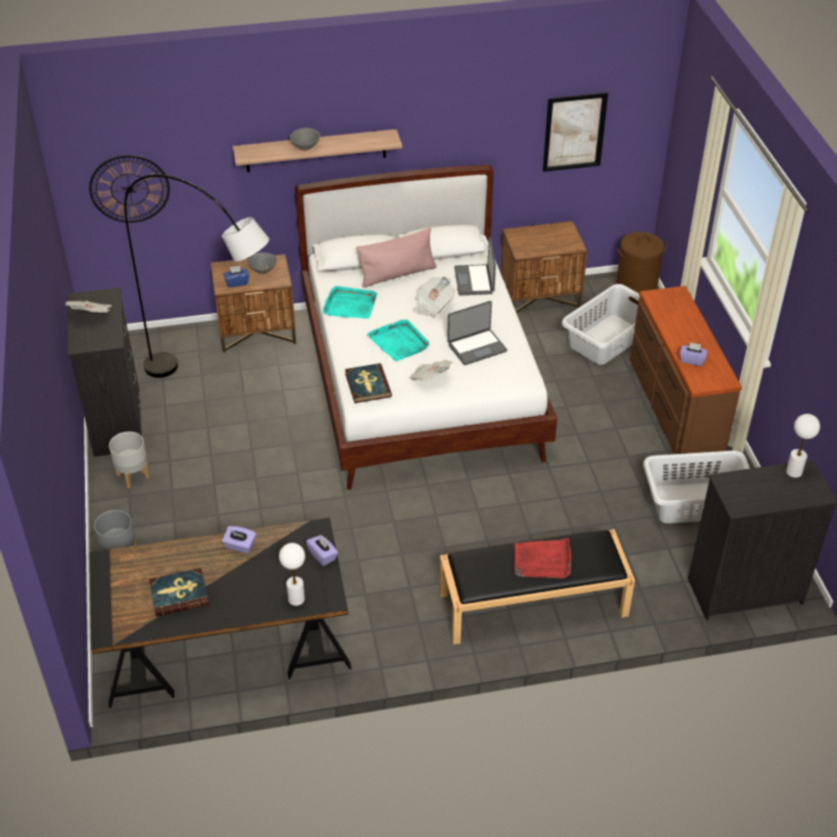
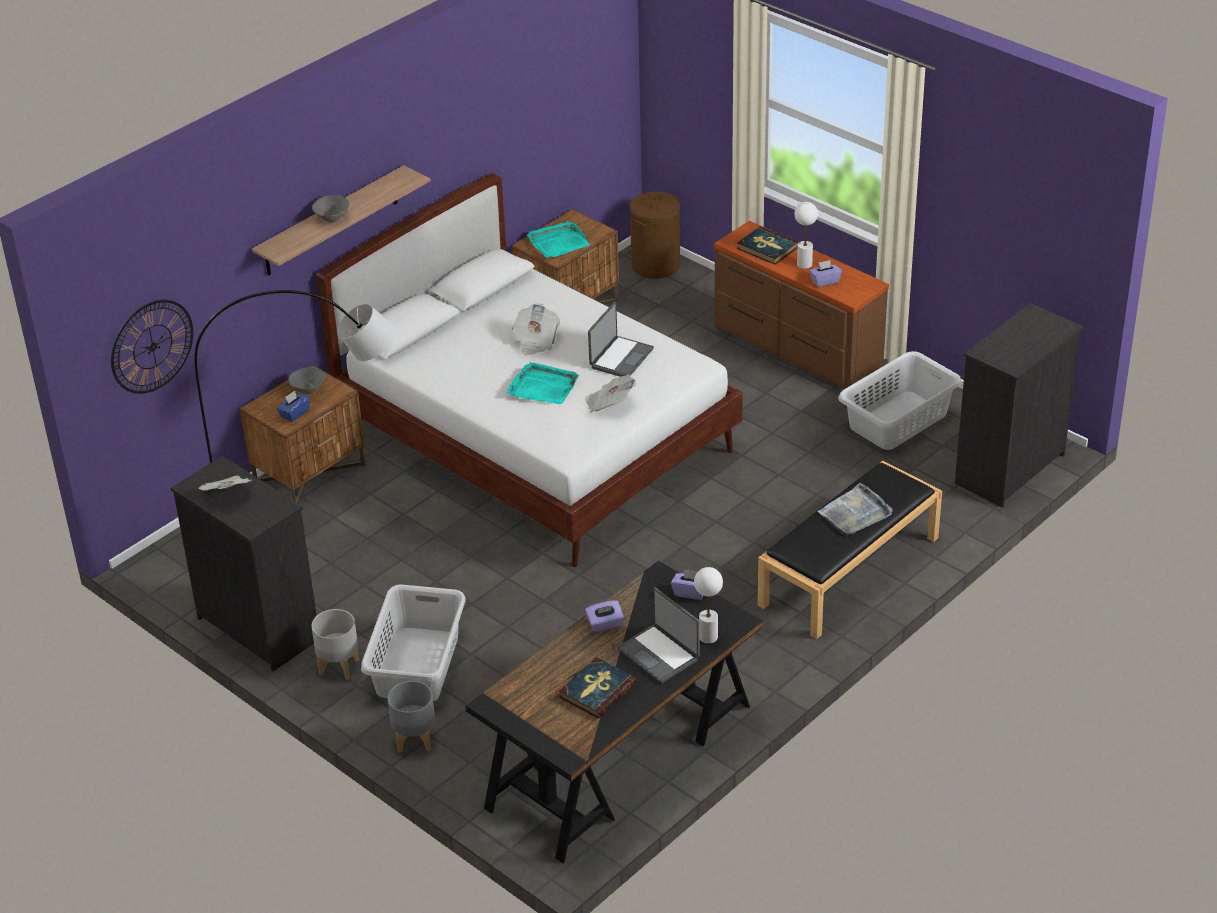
camera: 35 degrees left, 5 degrees down
turquoise tray [323,286,377,319] -> turquoise tray moved to [527,221,590,258]
book [345,363,392,403] -> book moved to [737,226,799,265]
pink pillow [356,228,437,288] -> none
laptop [454,237,496,296] -> laptop moved to [617,588,700,683]
red tray [514,538,571,578] -> grey tray [818,483,893,535]
picture [543,92,608,172] -> none
grey laundry basket [562,284,640,365] -> grey laundry basket moved to [361,584,466,701]
white table lamp [786,414,820,478] -> white table lamp moved to [795,202,818,269]

